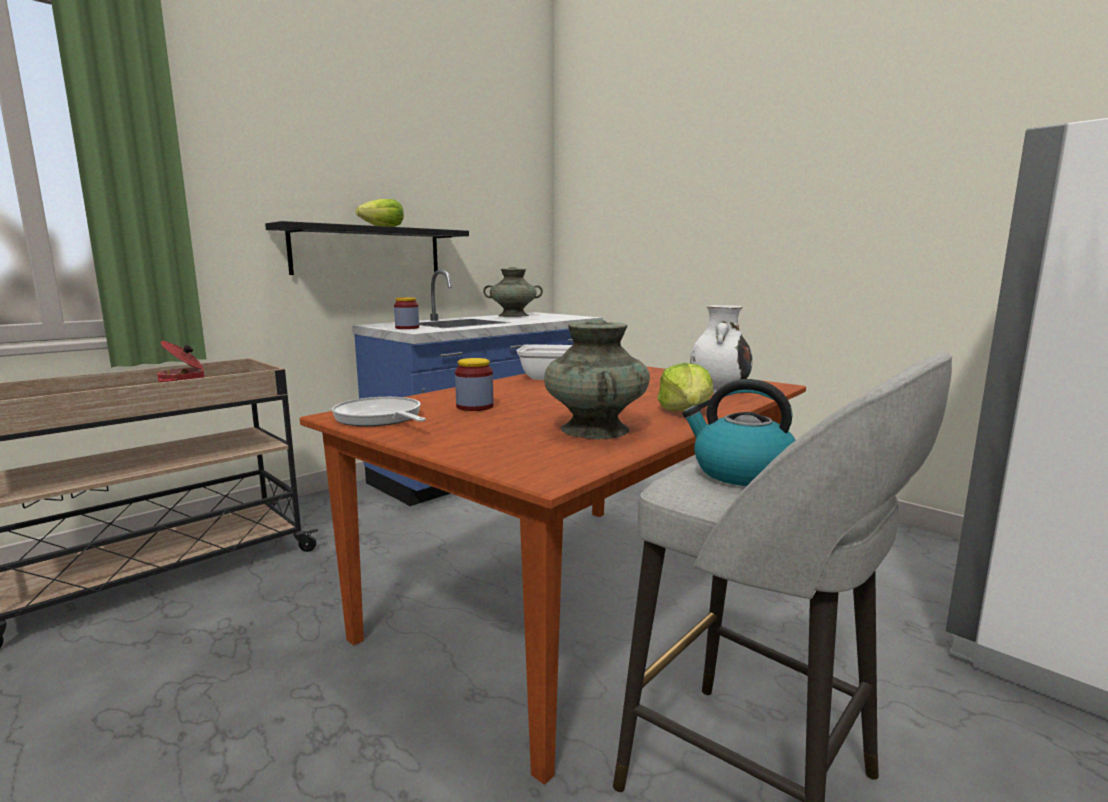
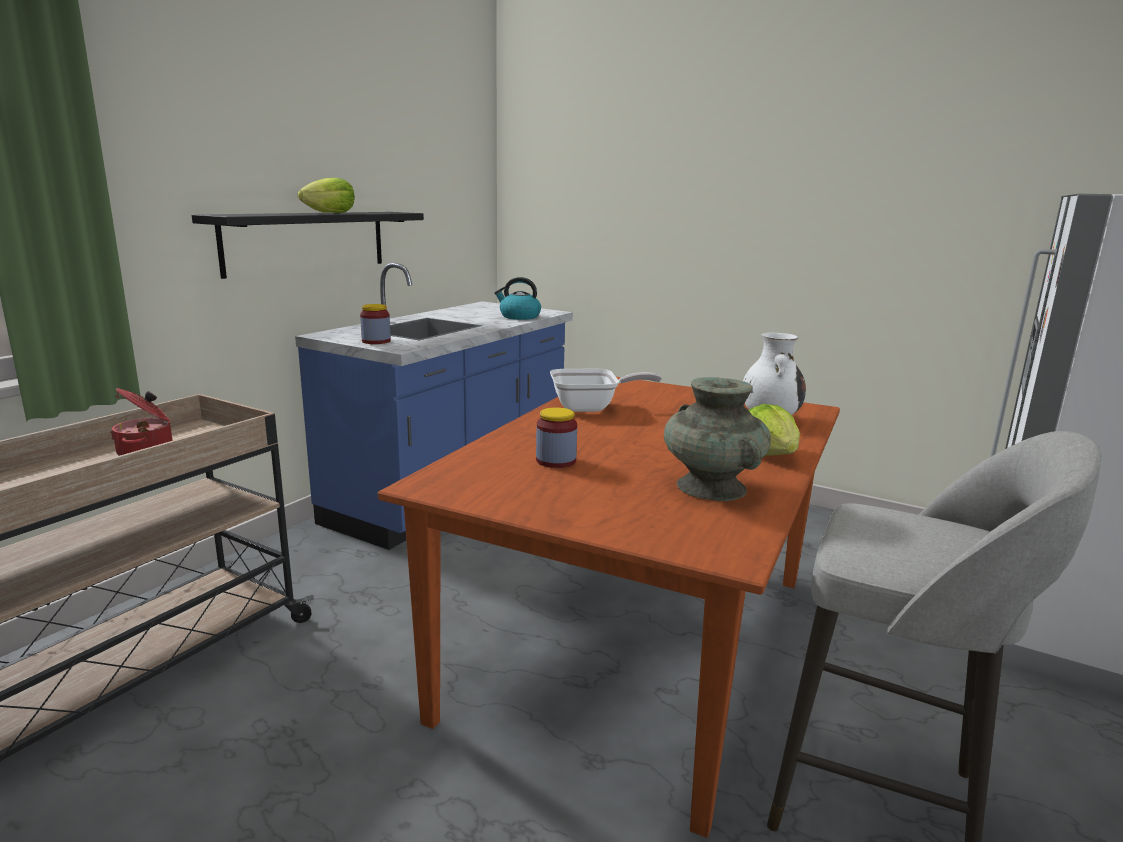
camera: 15 degrees left, 5 degrees up
frying pan [332,397,426,427] -> none
turquoise vase [483,267,543,317] -> none
kettle [682,379,796,486] -> kettle moved to [494,277,541,320]

